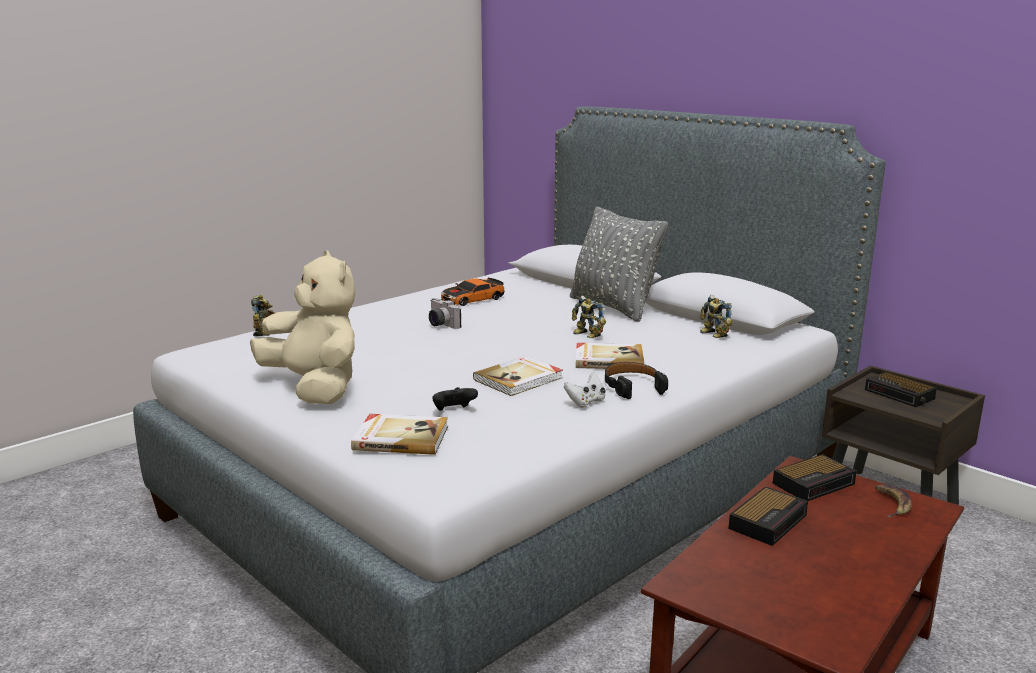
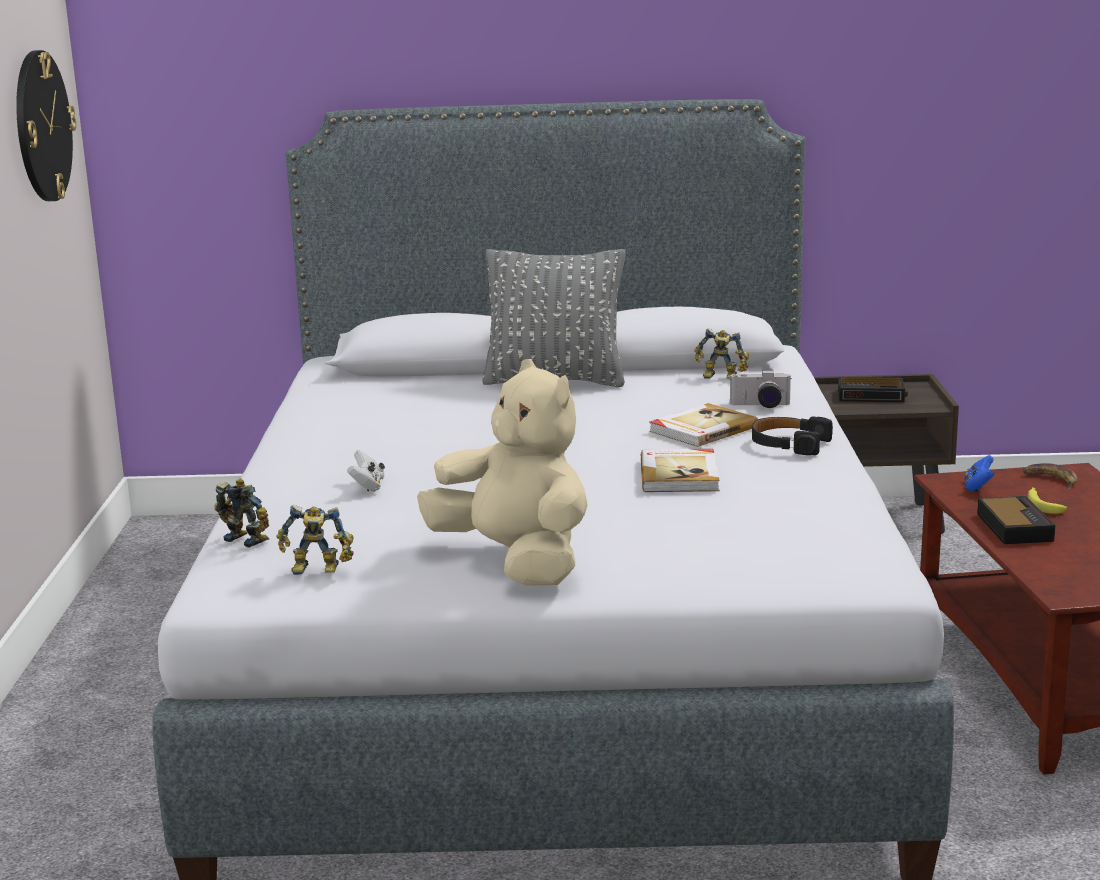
camera: 45 degrees left, 0 degrees up
beige plush toy [250,250,355,404] -> beige plush toy turned 45 degrees clockwise [417,359,588,586]
book [351,414,448,455] -> none
camera [429,298,461,329] -> camera moved to [729,370,792,408]
black game controller [432,387,478,411] -> none
toy car [441,278,505,306] -> none
white game controller [564,373,606,408] -> white game controller moved to [347,450,385,492]
toy robot [572,295,606,338] -> toy robot moved to [276,505,354,575]
alarm clock [773,454,857,501] -> blue game controller [965,455,994,492]
none -> wall clock [16,50,76,201]
none -> banana [1028,487,1067,514]

